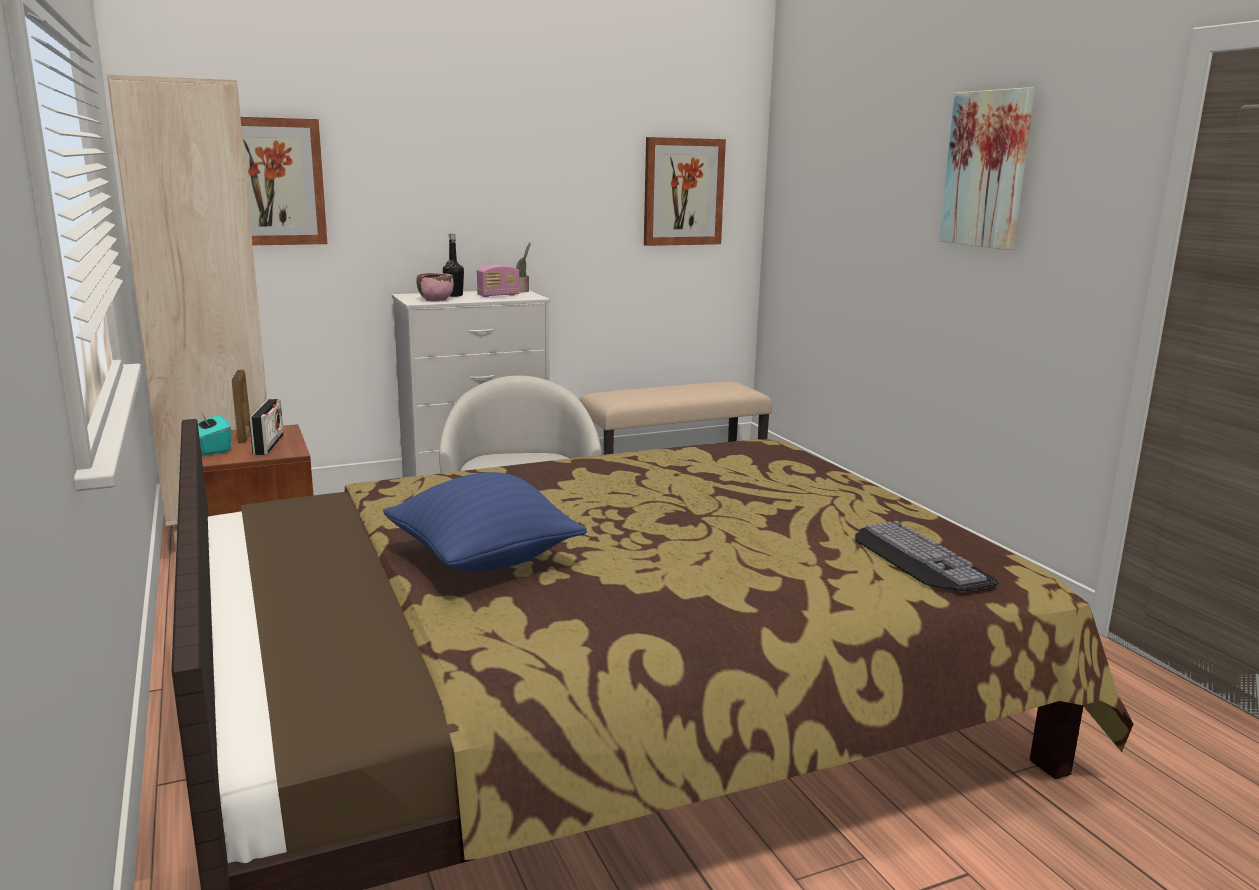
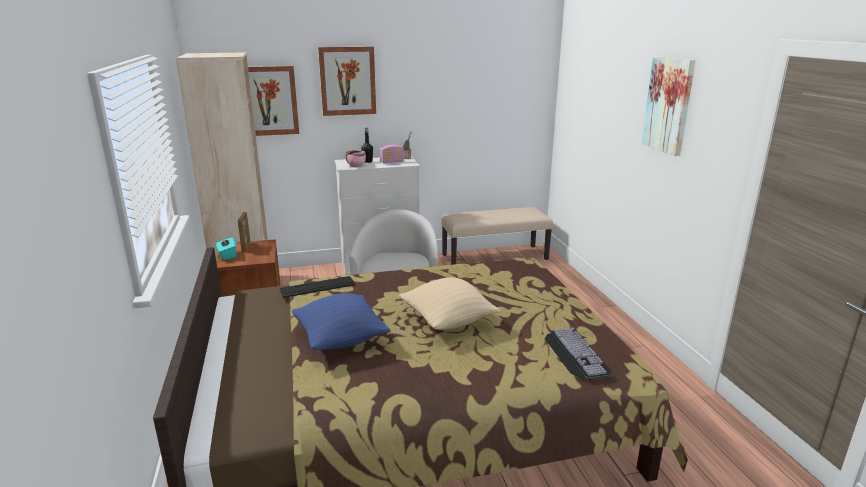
camera: 10 degrees right, 5 degrees up
radio [249,399,284,455] -> none
picture [644,137,726,246] -> picture moved to [318,47,376,116]
none -> keyboard [280,276,355,298]
none -> beige pillow [399,277,500,330]

